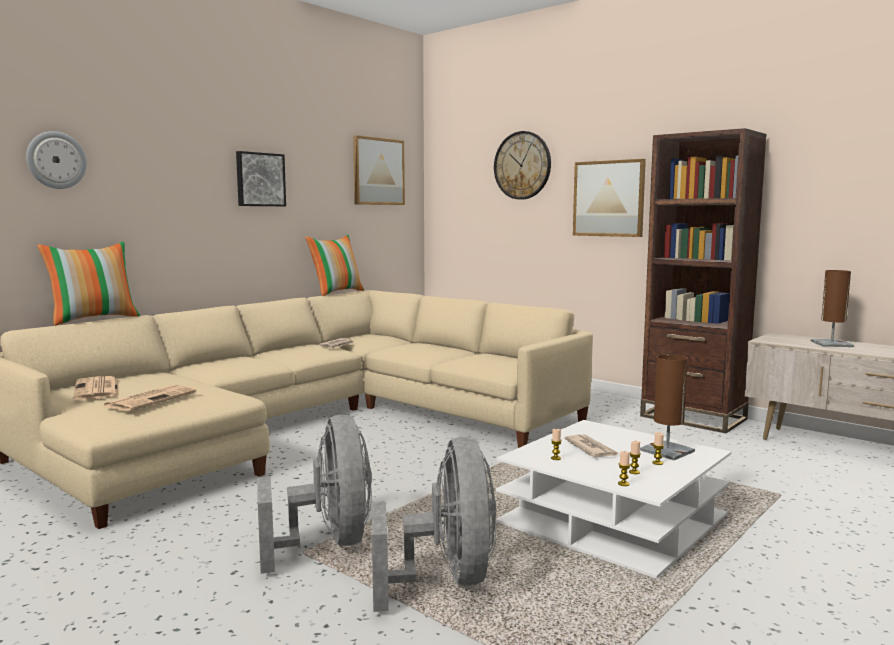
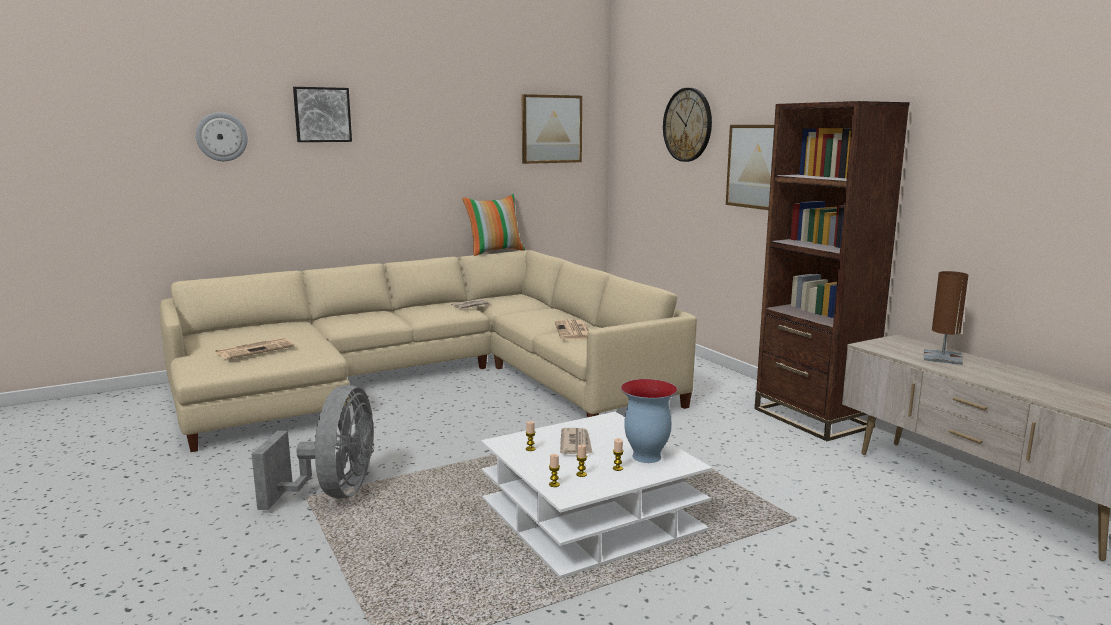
camera: 20 degrees right, 5 degrees up
pillow [37,242,140,326] -> none
newspaper [73,376,119,400] -> newspaper moved to [555,319,589,340]
picture [236,151,286,206] -> picture moved to [293,87,352,142]
grey fan [372,437,497,612] -> none
brown table lamp [640,354,695,460] -> vase [621,379,677,463]

